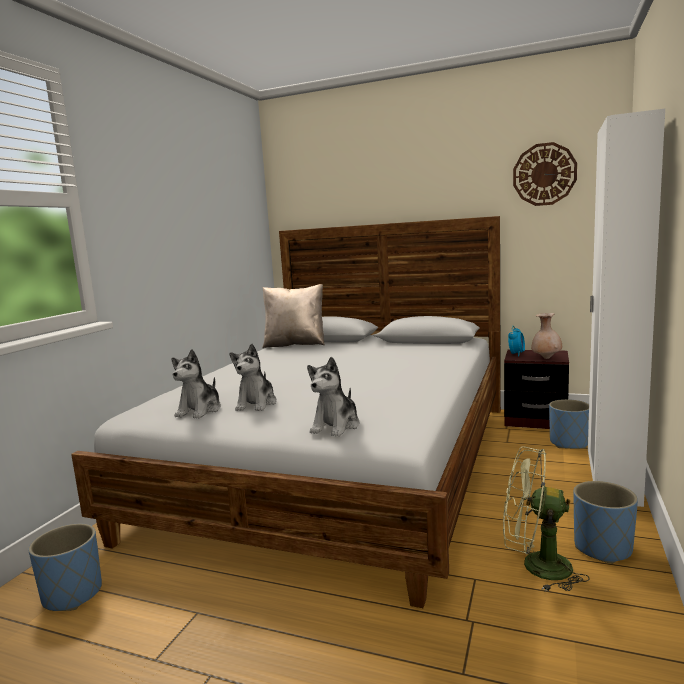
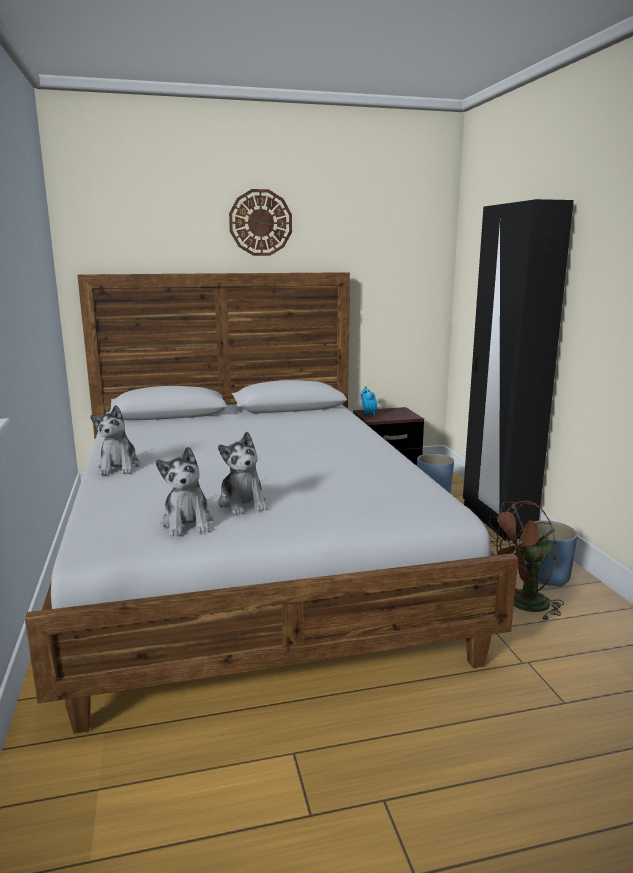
camera: 35 degrees left, 5 degrees up
blue planter [28,524,102,611] -> none
beige pillow [262,284,325,348] -> none
plush toy [307,357,359,437] -> plush toy moved to [90,405,140,475]
green fan [503,446,590,591] -> brown fan [489,501,564,620]
wall clock [513,142,577,206] -> wall clock moved to [229,189,292,256]
beige vase [531,313,562,359] -> none
white wardrobe [588,109,665,507] -> black wardrobe [463,199,574,541]

